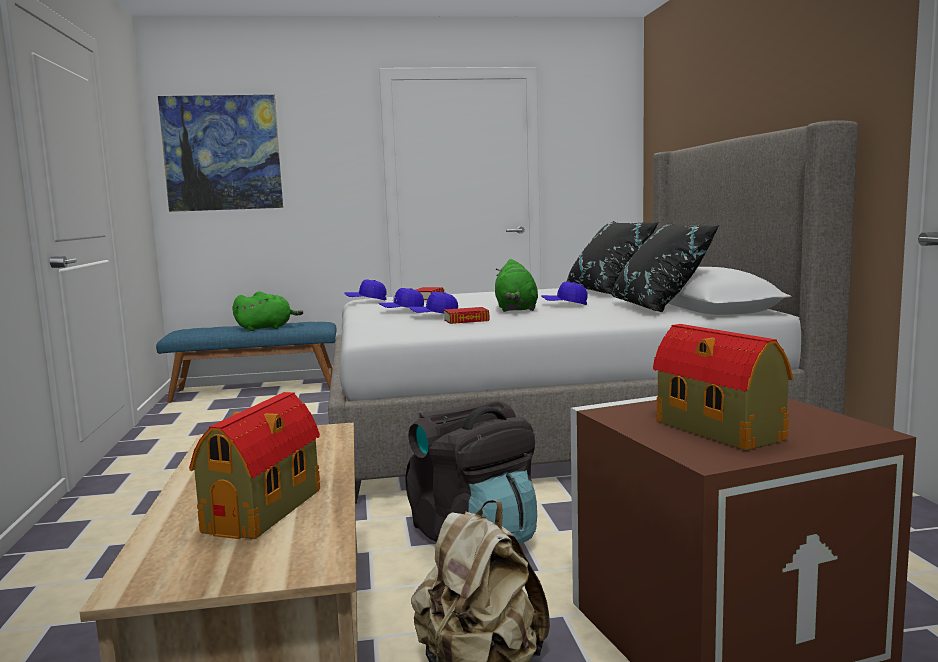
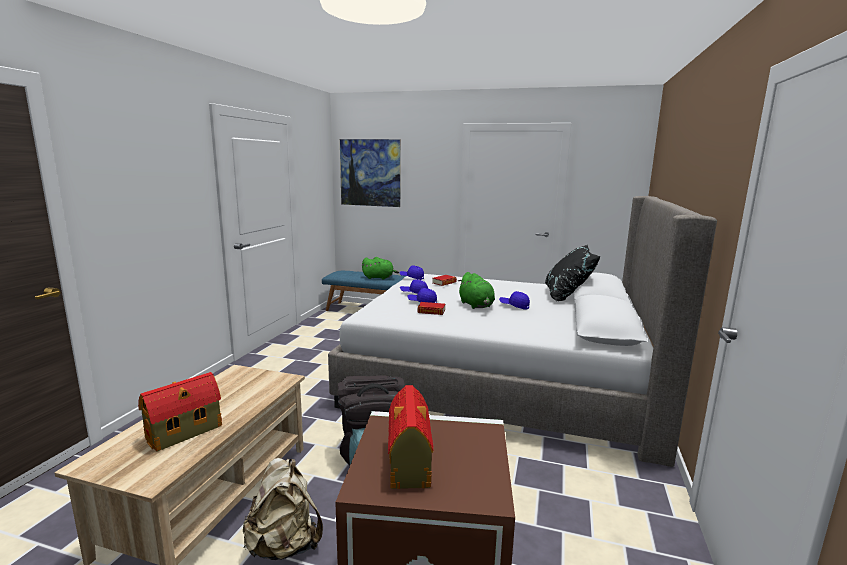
camera: 25 degrees right, 5 degrees up
green plush toy [495,259,538,312] -> green plush toy turned 45 degrees counterclockwise [458,272,495,309]
black pillow [612,223,719,312] -> none

